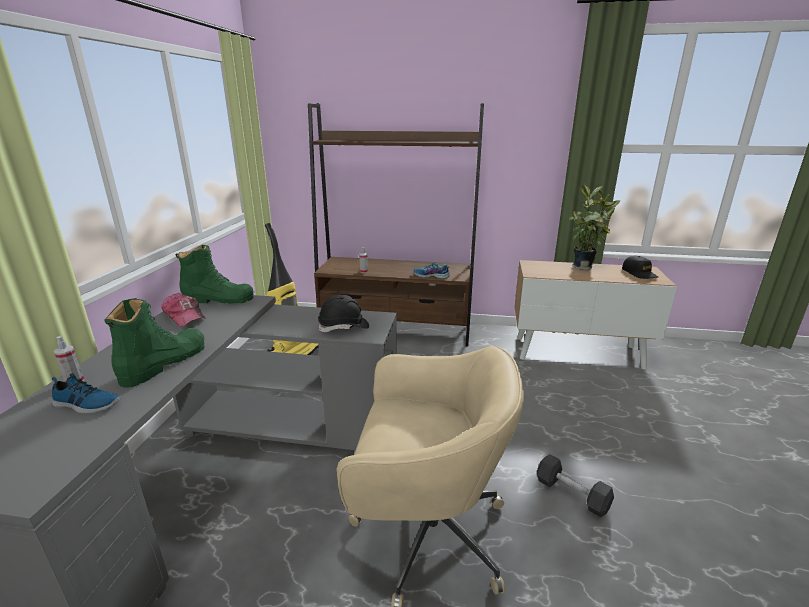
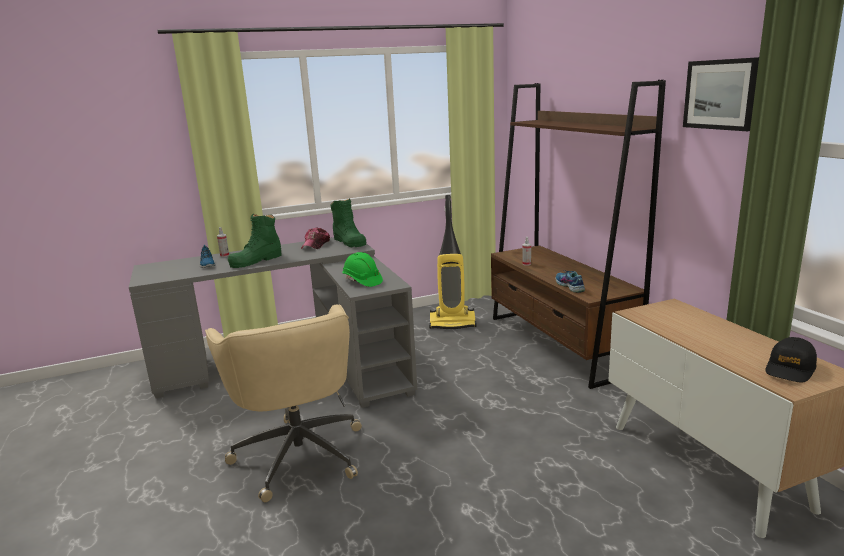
camera: 60 degrees right, 5 degrees down
green boot [104,298,205,388] -> green boot turned 135 degrees clockwise [228,214,282,268]
black hard hat [318,295,369,332] -> green hard hat [342,252,383,287]
grey dumbbell [537,454,614,517] -> none
potted plant [569,185,621,270] -> none
none -> picture [683,57,759,131]

